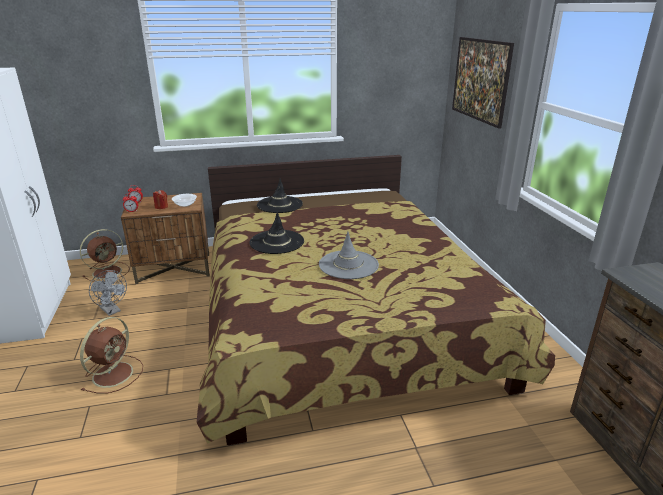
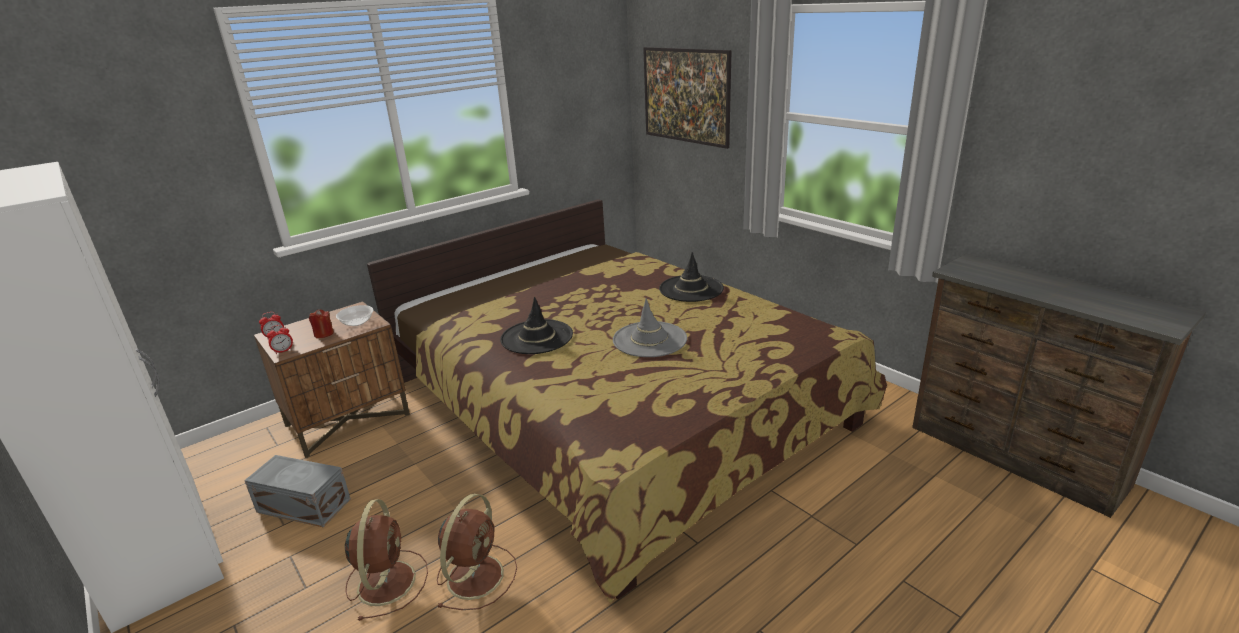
camera: 25 degrees left, 0 degrees up
brown fan [80,229,130,282] -> brown fan moved to [437,494,517,610]
grey fan [89,270,127,316] -> grey storage box [244,455,351,527]
black hat [257,178,303,213] -> black hat moved to [659,252,724,302]

